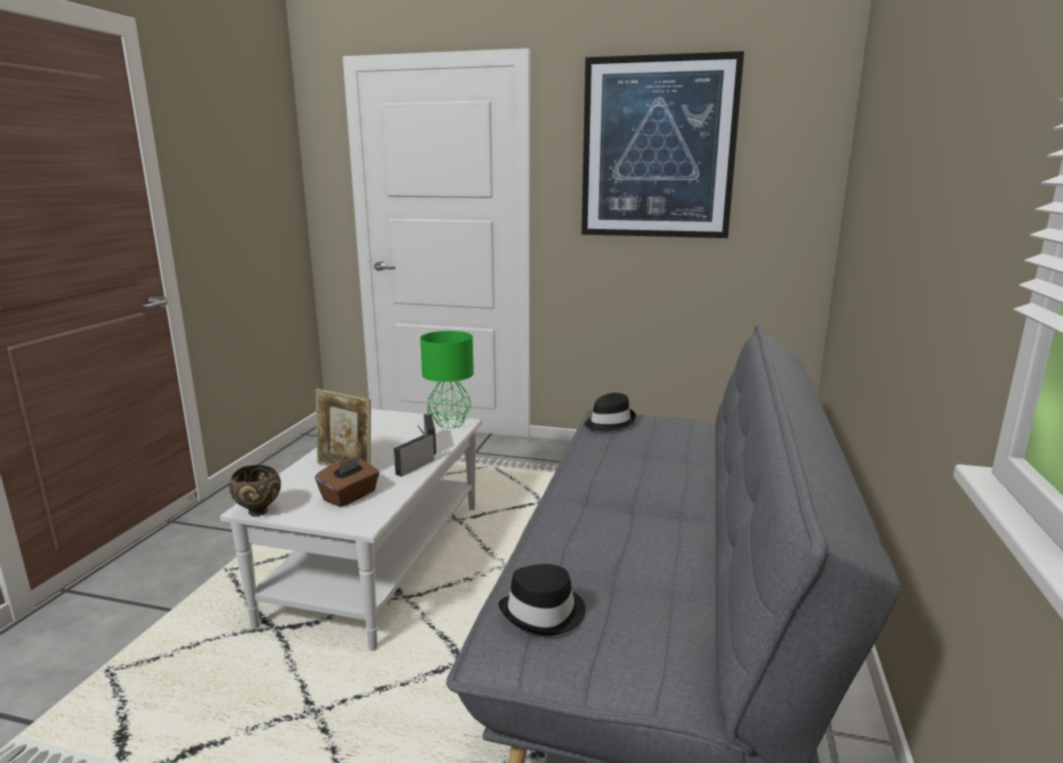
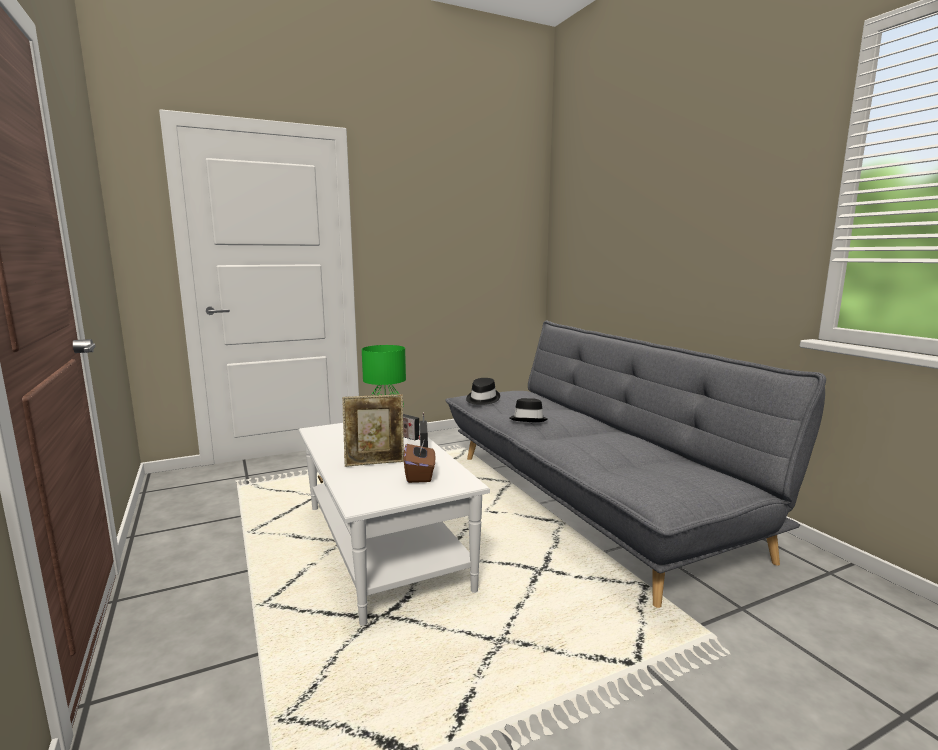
camera: 40 degrees left, 5 degrees down
brown bowl [229,465,281,517] -> none
black hat [498,564,585,635] -> black hat moved to [510,398,548,422]
picture [582,51,744,238] -> none

